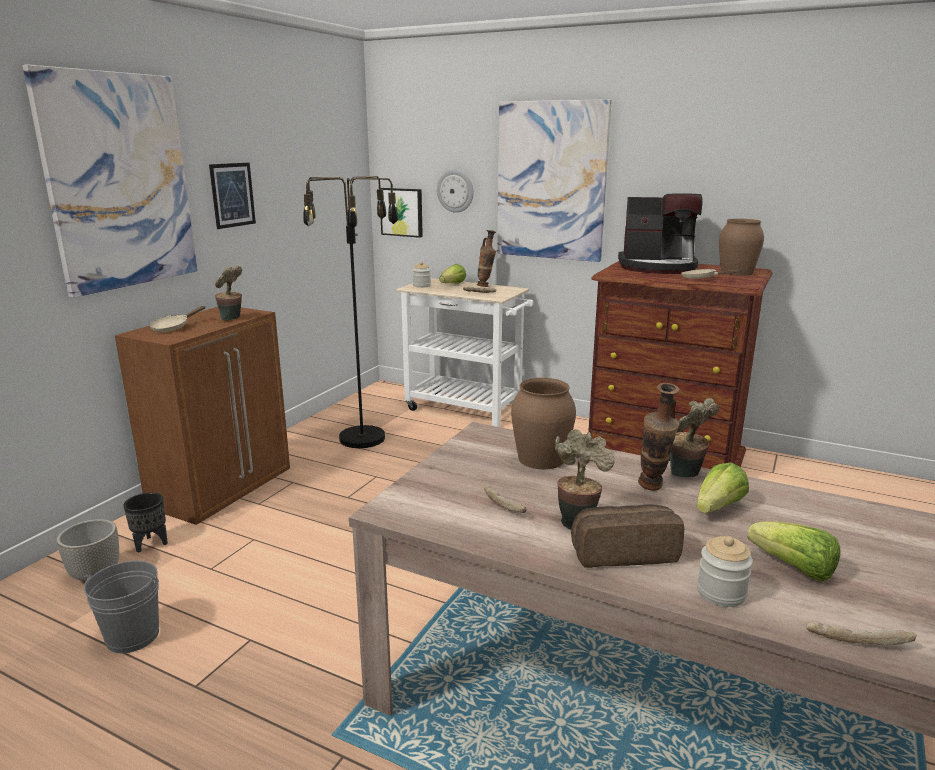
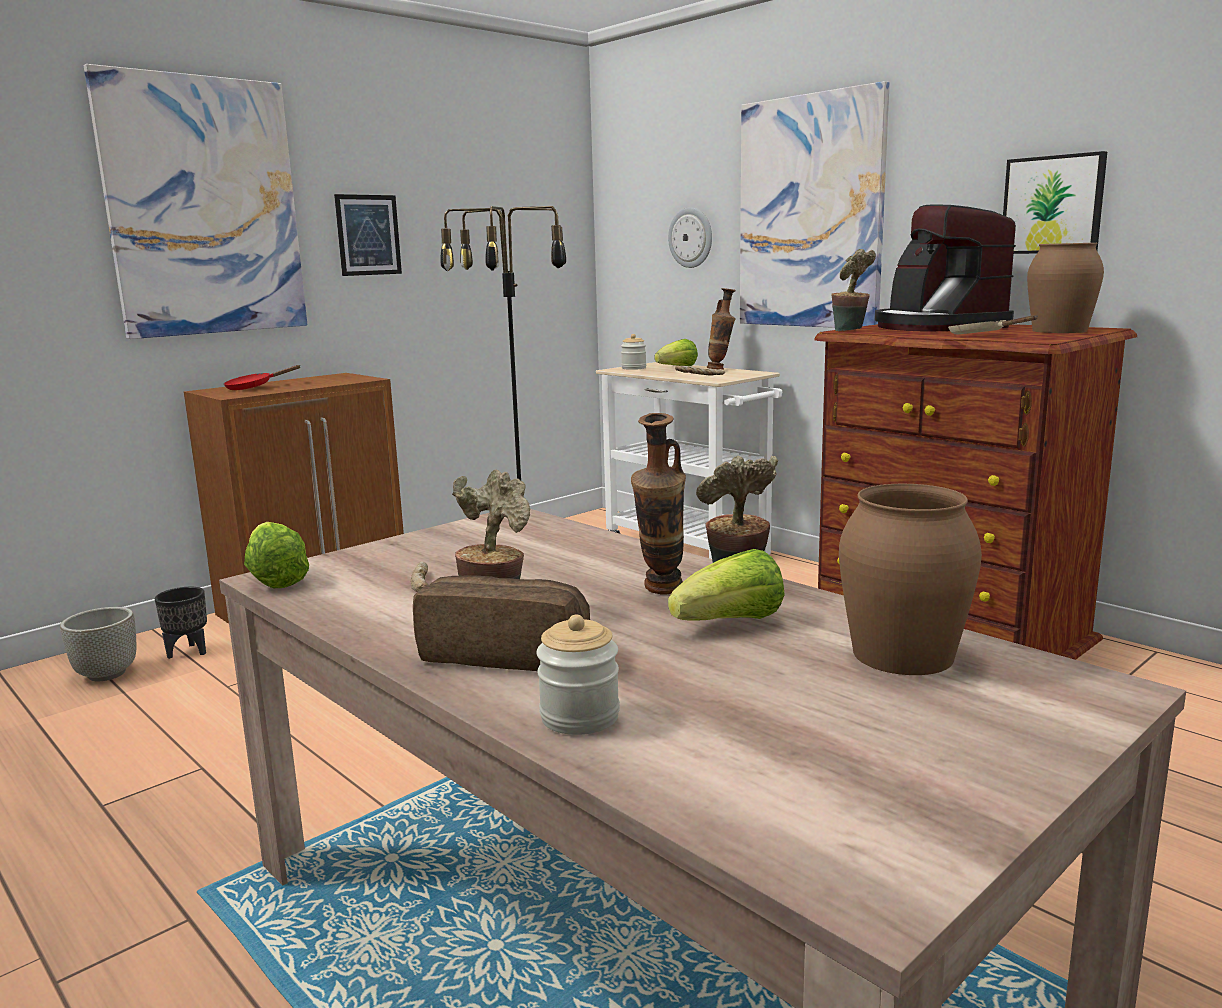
camera: 20 degrees right, 5 degrees down
grey bucket [83,561,159,653] -> none
beige frying pan [149,306,205,332] -> red frying pan [224,365,301,390]
potted plant [215,265,242,321] -> potted plant moved to [831,249,876,331]
picture [381,188,423,238] -> picture moved to [1003,151,1107,254]
brown vase [511,378,576,469] -> brown vase moved to [839,484,982,675]
coffee machine [618,193,703,274] -> coffee machine turned 45 degrees clockwise [875,204,1016,332]
lettuce [747,521,840,581] -> lettuce moved to [244,521,309,588]
bread [806,622,917,645] -> none

